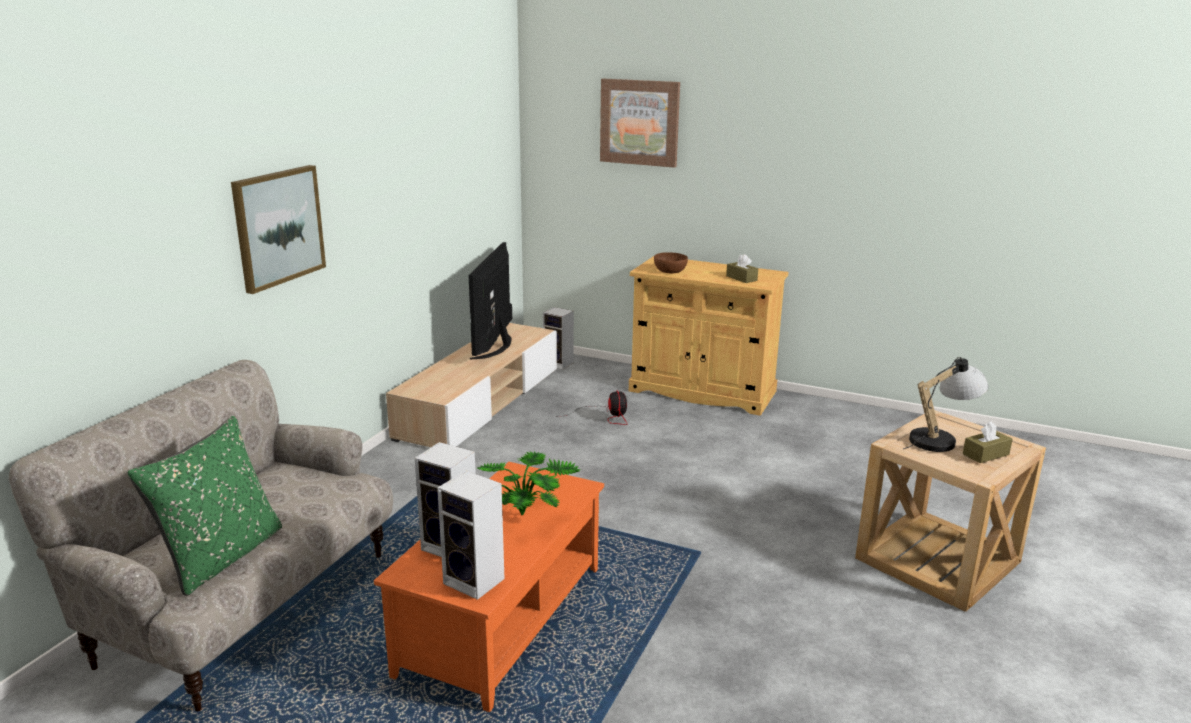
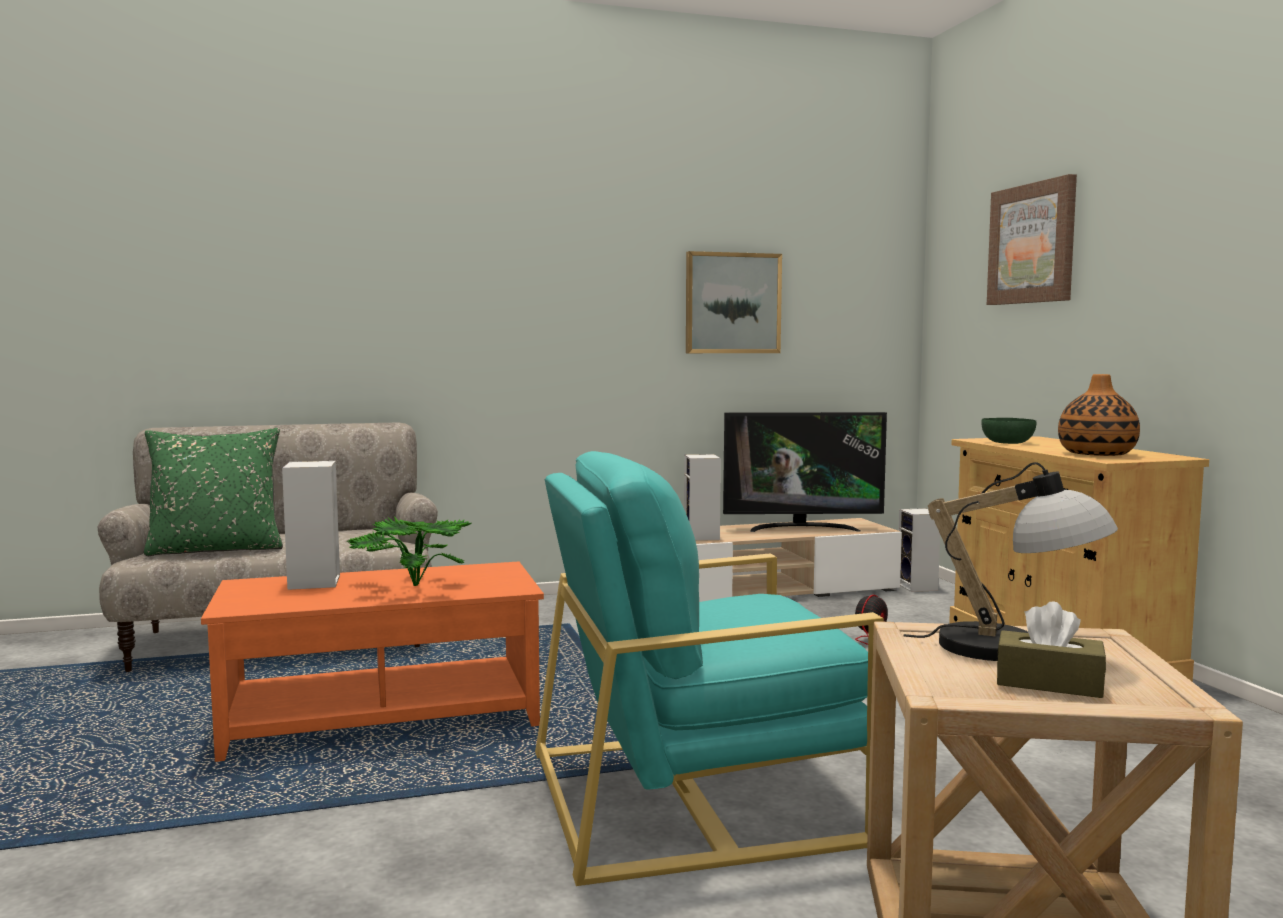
camera: 50 degrees right, 15 degrees down
picture [231,165,326,294] -> picture moved to [686,251,782,353]
speaker [437,470,504,600] -> speaker moved to [684,454,721,541]
television [469,242,512,360] -> television turned 150 degrees counterclockwise [723,412,887,532]
brown bowl [654,252,688,273] -> green bowl [981,418,1037,444]
brown tissue box [726,254,758,283] -> vase [1058,374,1140,456]
none -> turquoise armchair [535,451,884,886]

